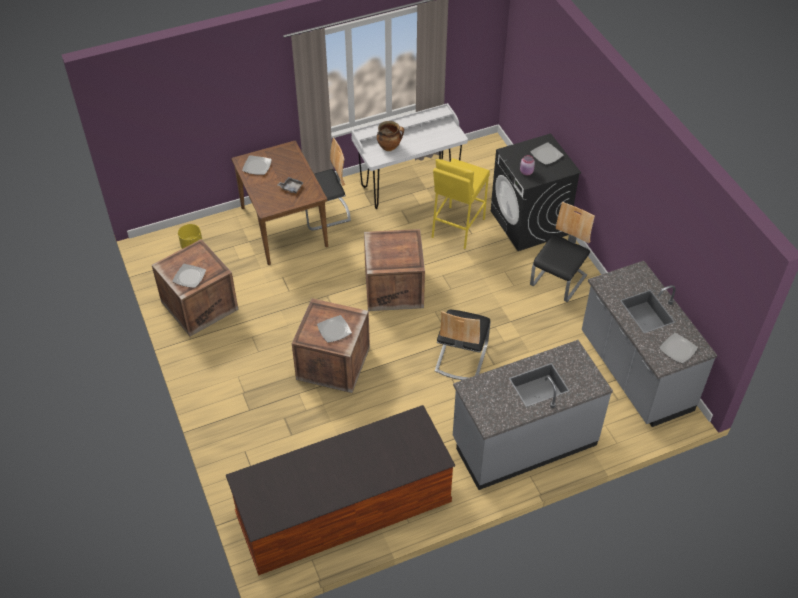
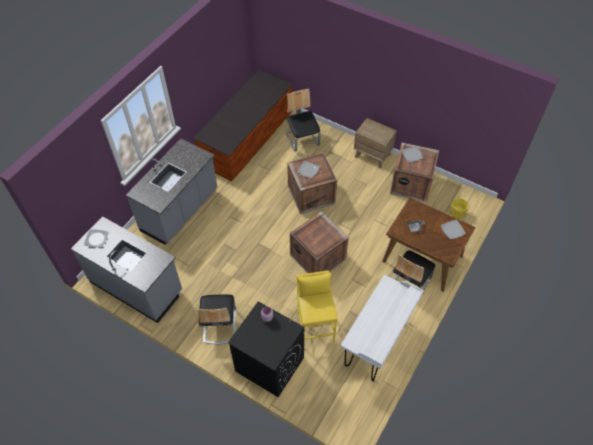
camera: 145 degrees right, 5 degrees up
cooking pot [377,121,404,151] -> none
chair [435,310,491,380] -> chair moved to [286,89,321,152]
plate [530,142,563,165] -> none
none -> brown nightstand [354,118,397,169]

